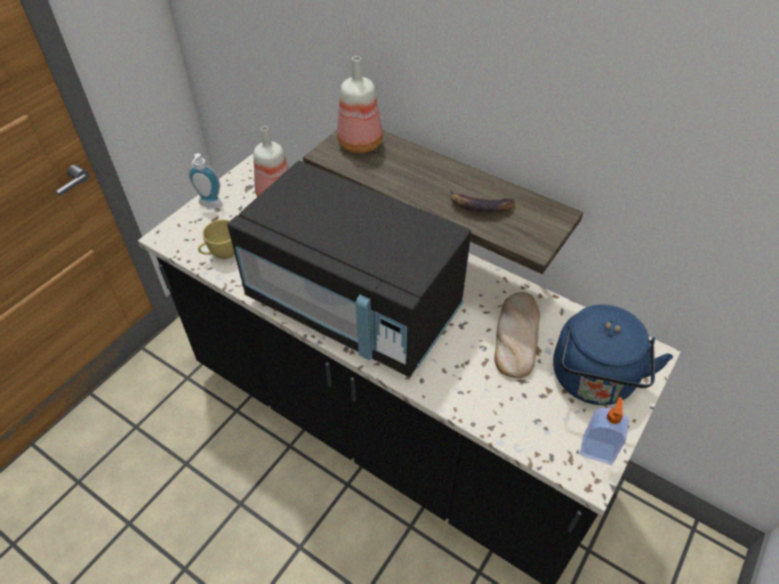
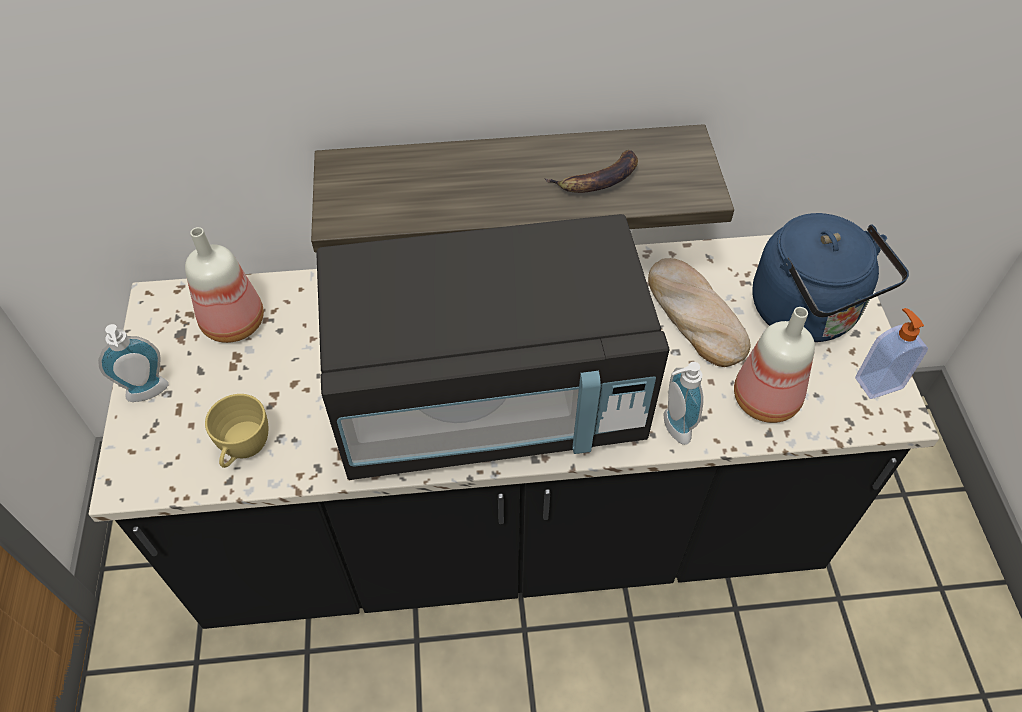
camera: 40 degrees left, 5 degrees up
bottle [337,56,383,153] -> bottle moved to [734,307,815,423]
none -> soap dispenser [663,362,704,445]

